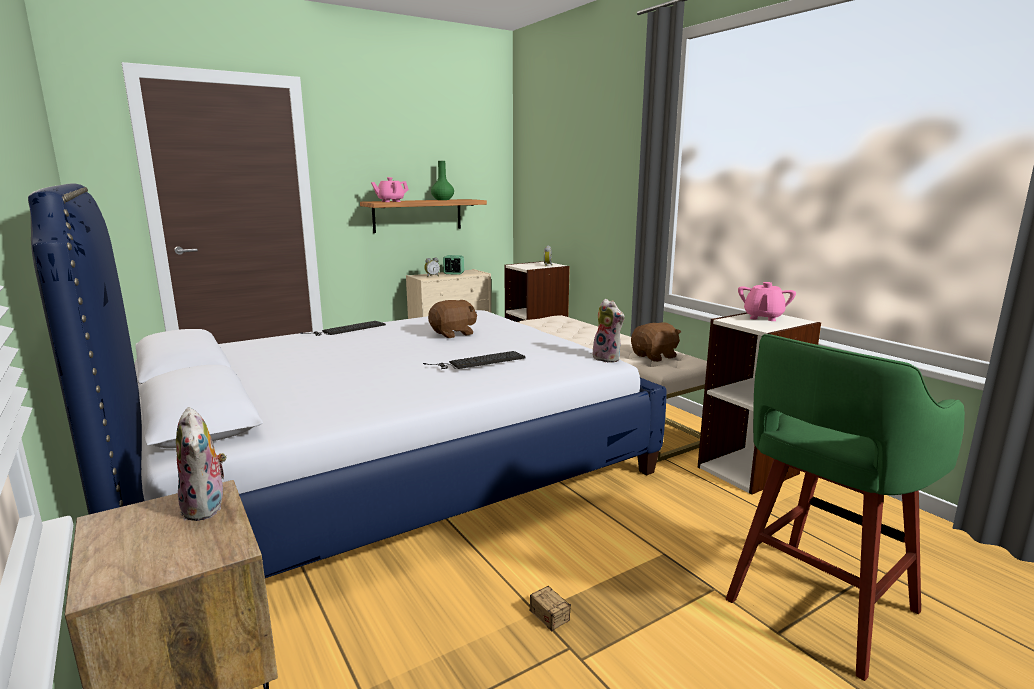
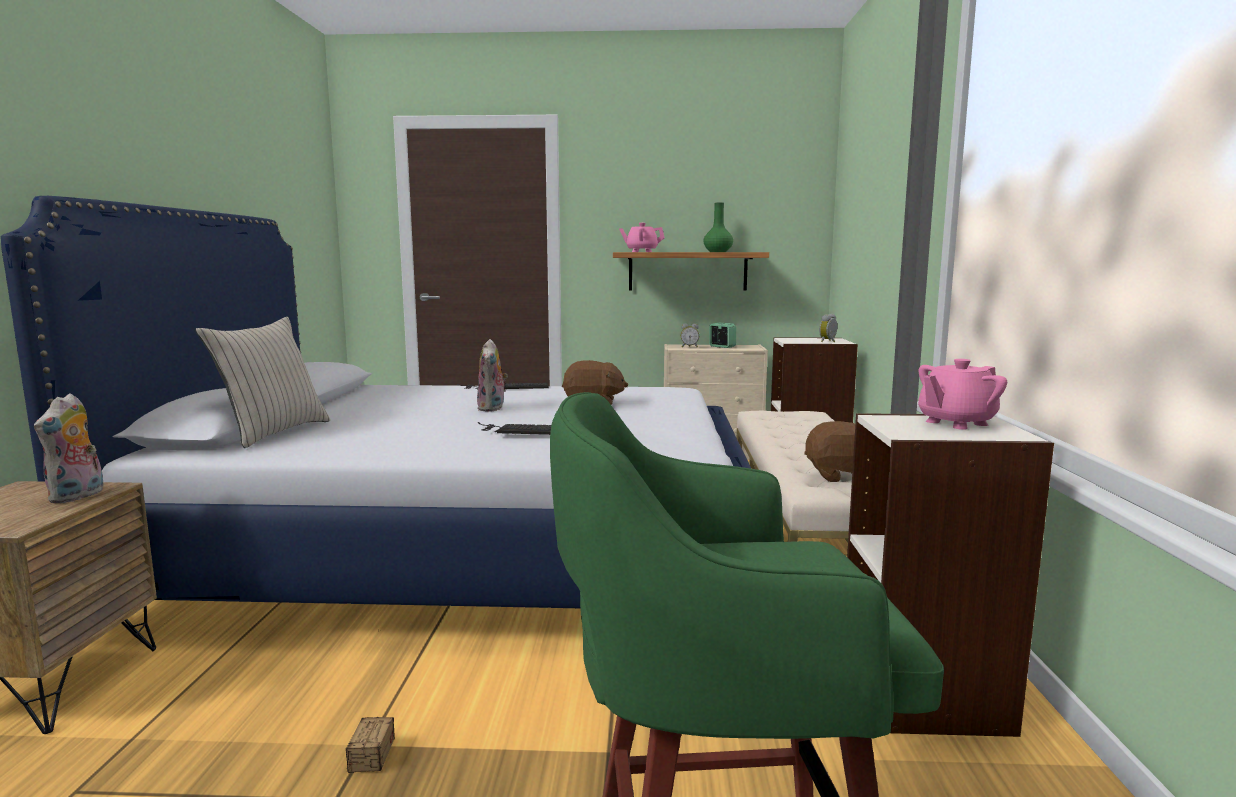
camera: 35 degrees right, 5 degrees down
plush toy [592,299,625,363] -> plush toy moved to [477,339,508,412]
none -> beige pillow [195,317,330,448]

